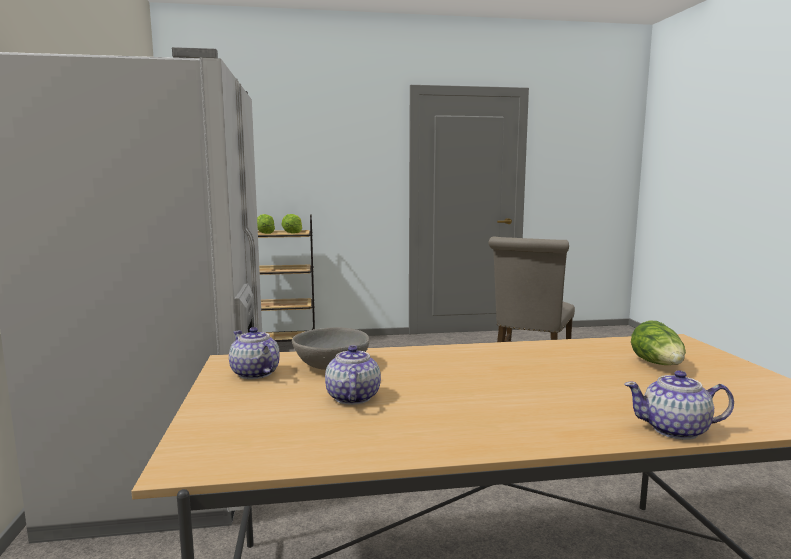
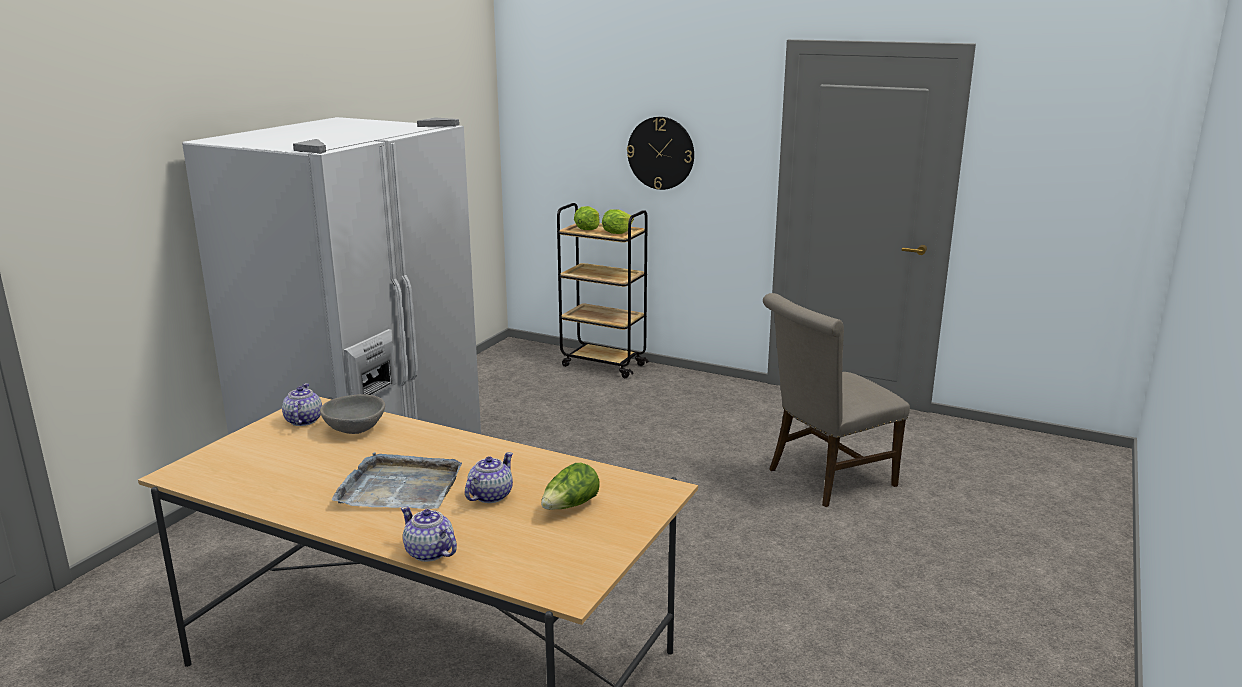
camera: 35 degrees right, 10 degrees up
teapot [325,346,381,405] -> teapot moved to [465,452,513,503]
none -> grey tray [332,452,462,509]
none -> wall clock [627,117,694,190]

